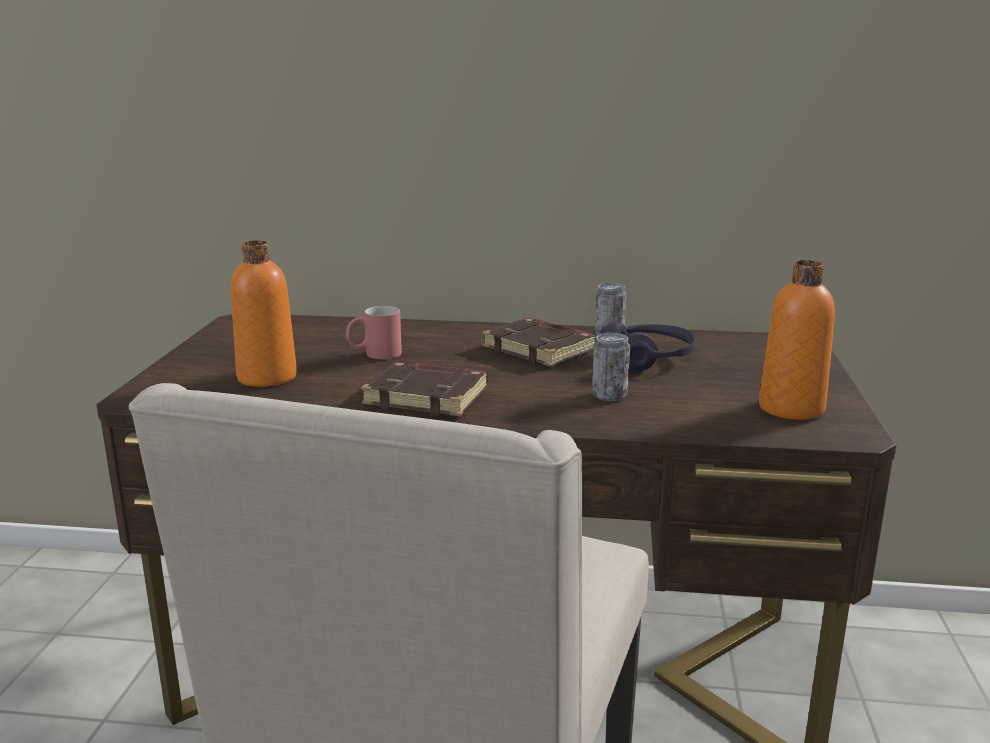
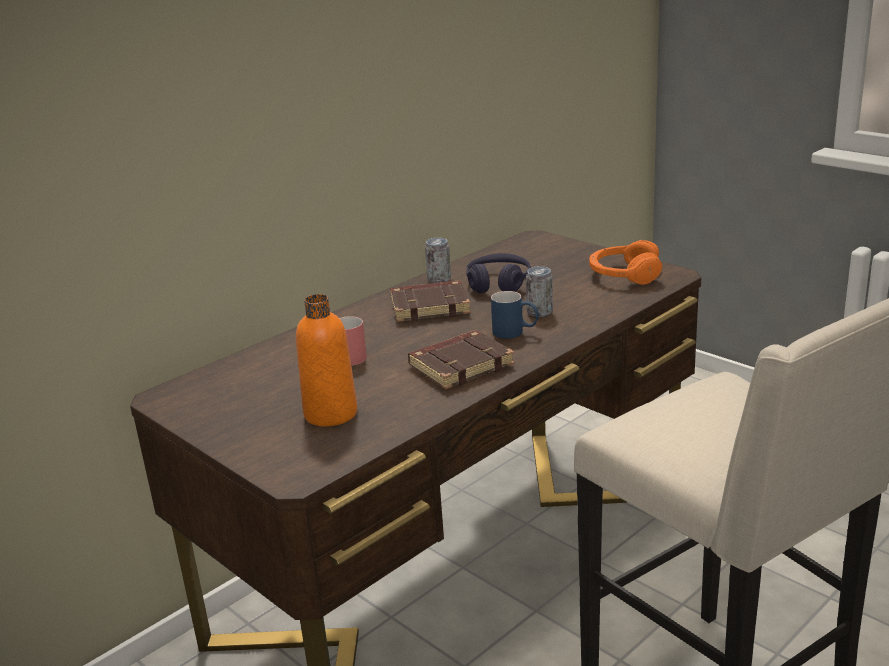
camera: 50 degrees left, 5 degrees up
orange bottle [759,260,835,420] -> orange headphones [589,240,662,285]
none -> blue mug [491,291,539,339]

